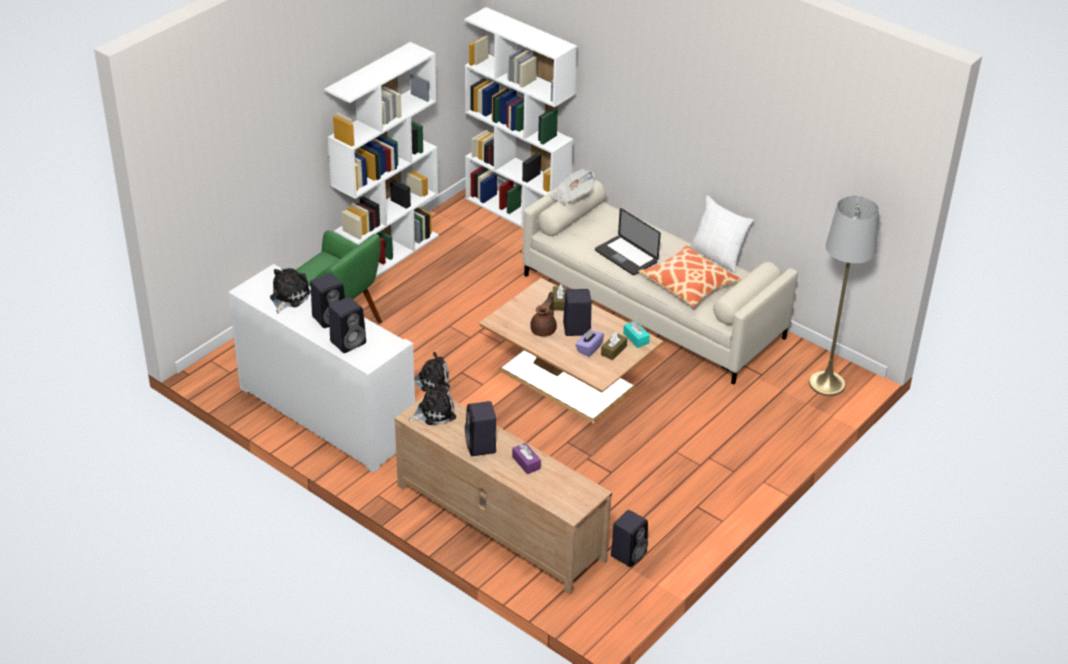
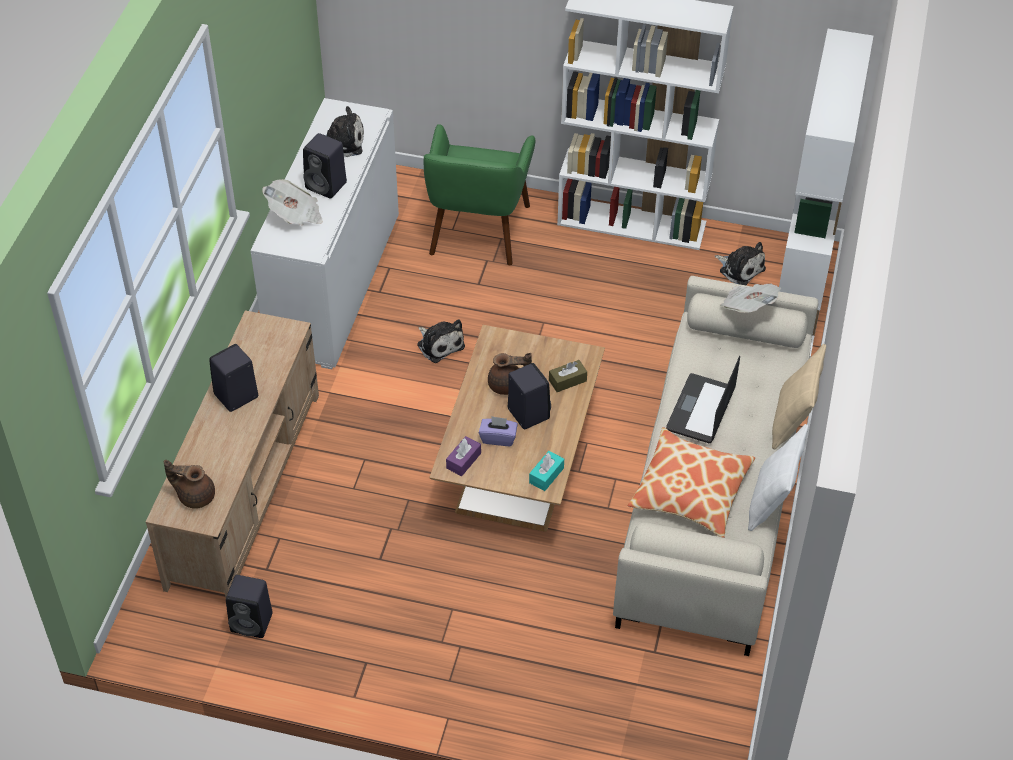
camera: 65 degrees right, 10 degrees up
black speaker [329,297,366,353] -> newspaper [262,179,323,225]
plush toy [408,380,456,425] -> plush toy moved to [715,242,766,285]
purple tissue box [512,443,541,474] -> purple tissue box moved to [446,436,481,476]
brown tissue box [601,332,627,360] -> none
grey floor lamp [809,196,879,396] -> none
none -> brown teapot [164,460,215,509]
none -> beige pillow [772,344,826,450]

